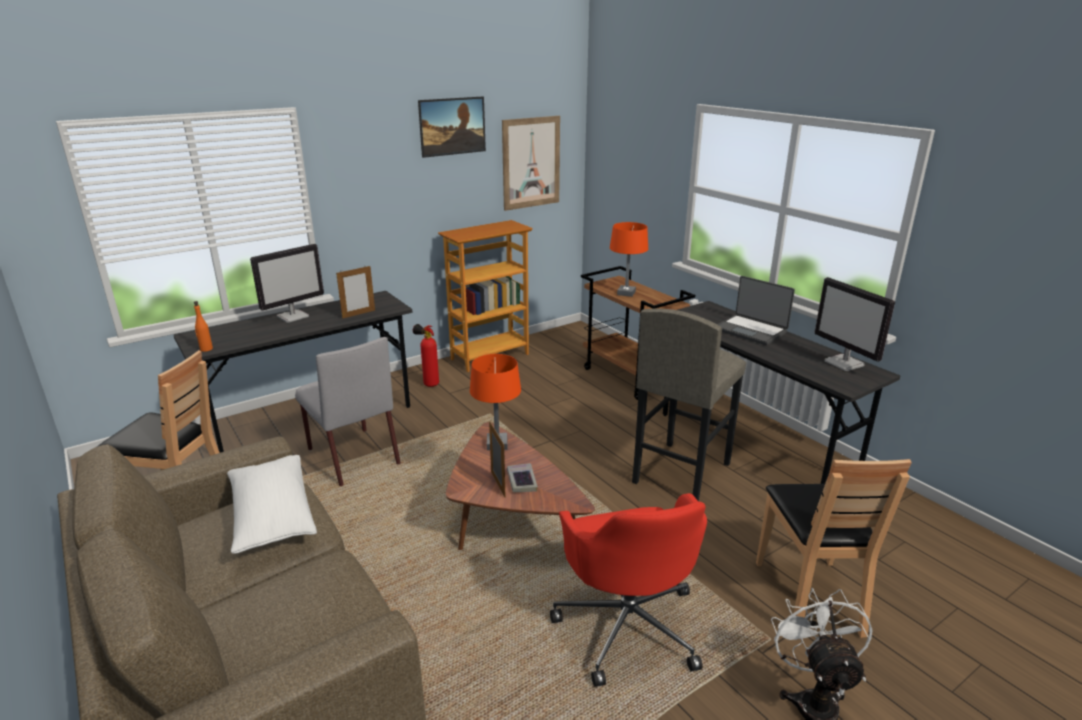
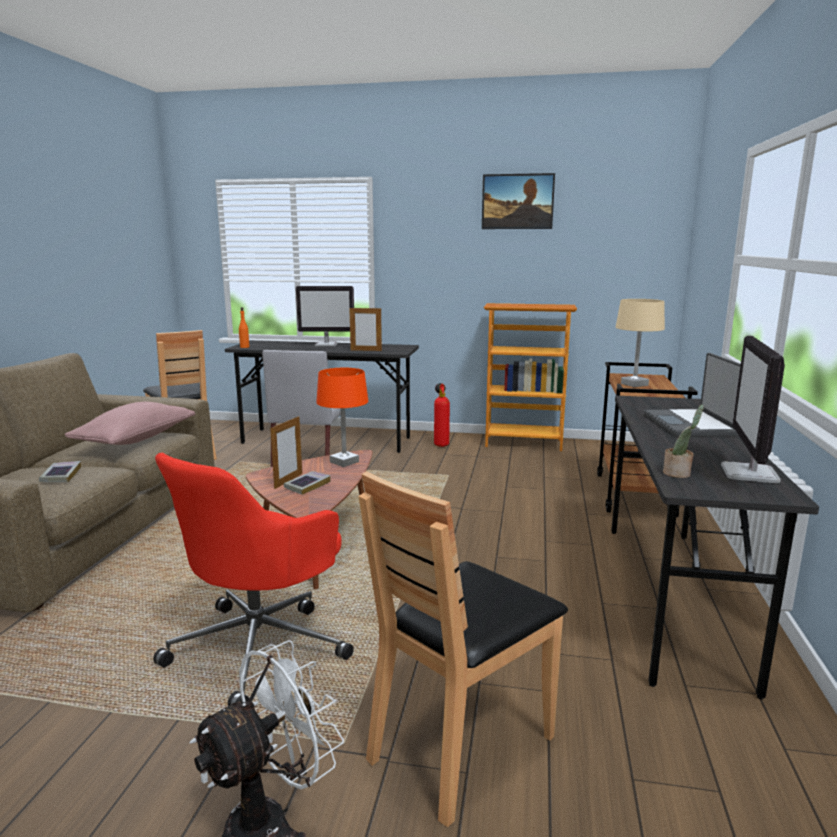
camera: 45 degrees right, 10 degrees down
white pillow [227,455,317,554] -> pink pillow [65,402,195,445]
picture [502,116,560,211] -> none
orange table lamp [610,222,648,297] -> beige table lamp [616,299,665,387]
grey stool [632,309,746,501] -> none
none -> book [39,461,81,482]
none -> potted plant [663,405,704,478]

